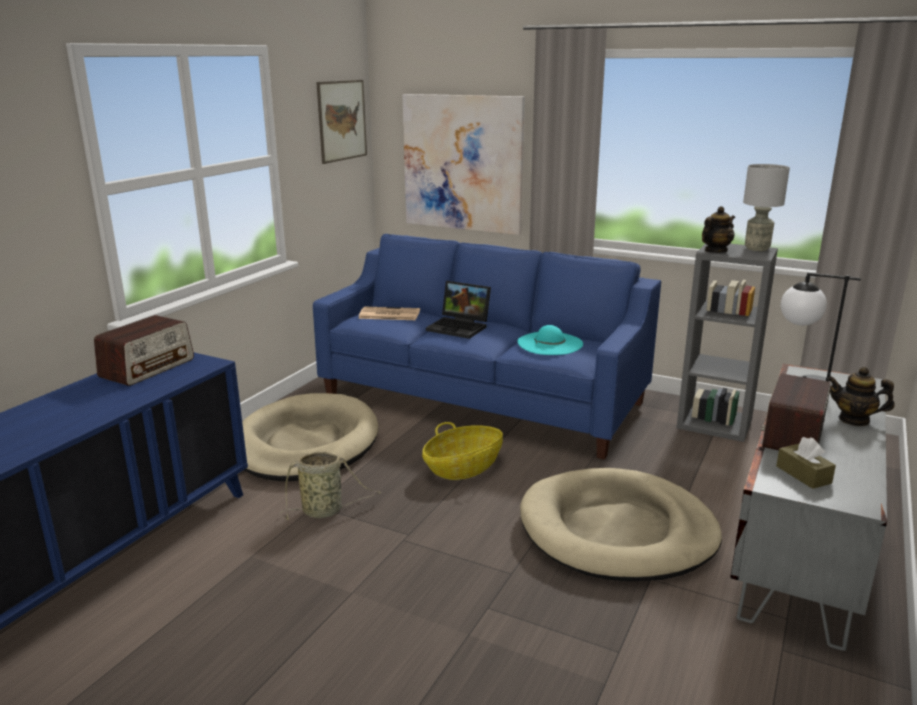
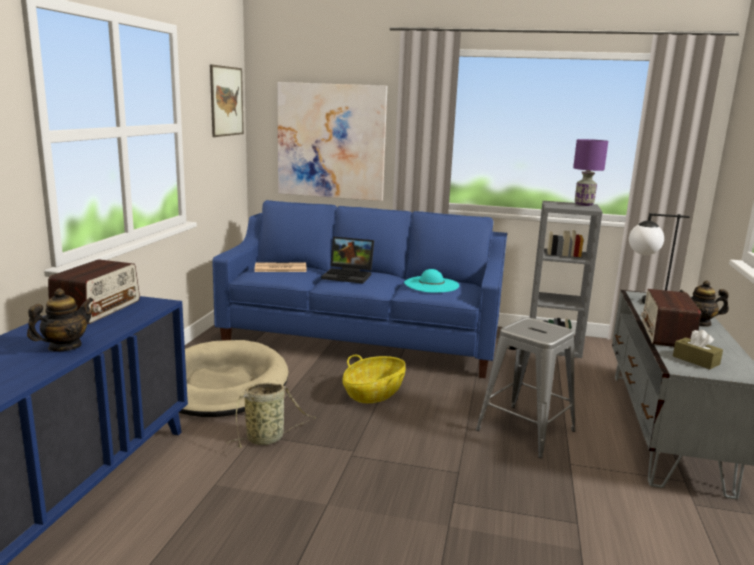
camera: 15 degrees left, 5 degrees down
beige dog bed [520,468,722,581] -> grey stool [476,317,576,458]
teapot [702,206,735,253] -> teapot moved to [27,288,94,352]
grey table lamp [743,164,790,251] -> purple table lamp [573,139,608,206]

